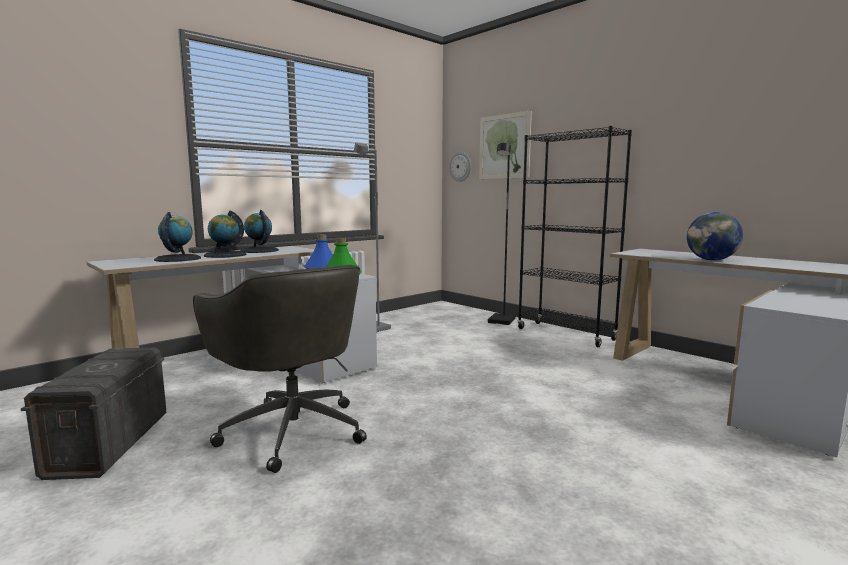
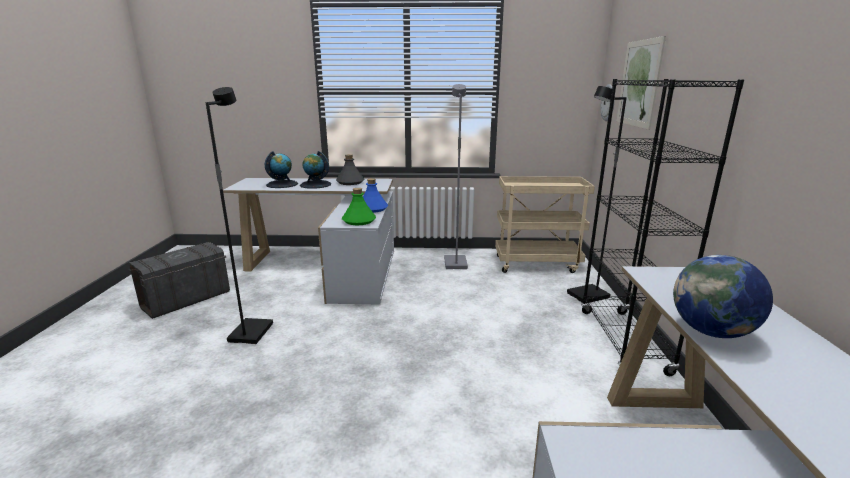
camera: 45 degrees right, 10 degrees up
grey office chair [193,265,367,473] -> black floor lamp [206,87,273,344]
globe [240,210,279,253] -> grey bottle [336,154,365,185]
none -> beige cart [495,176,595,273]

